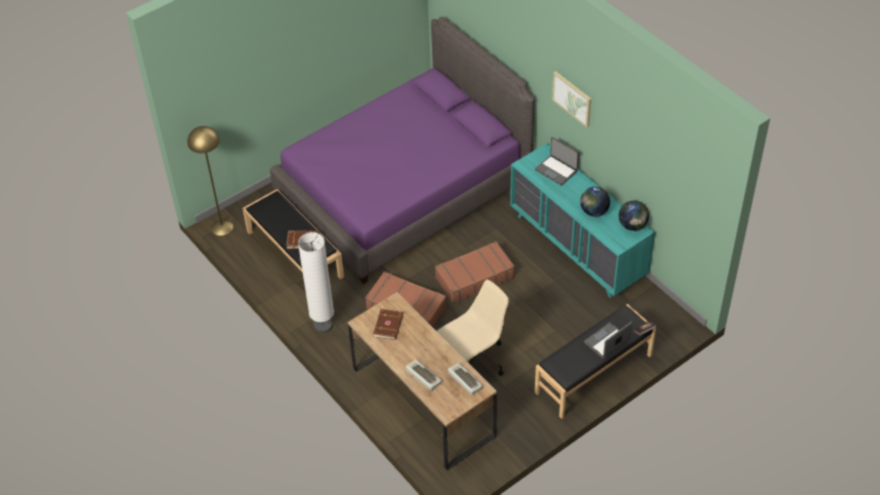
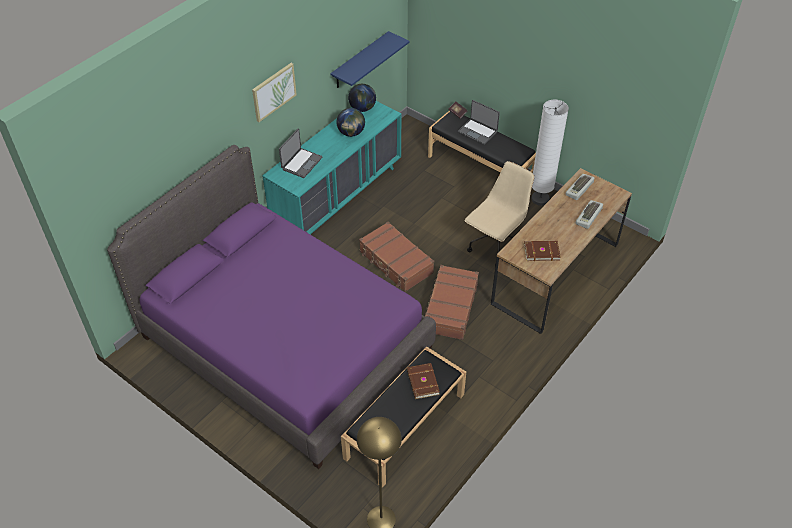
camera: 105 degrees left, 0 degrees up
white floor lamp [298,232,334,333] -> white floor lamp moved to [532,99,569,206]
beige office chair [437,279,509,376] -> beige office chair turned 90 degrees clockwise [465,161,534,266]
none -> blue shelf [330,31,410,88]

